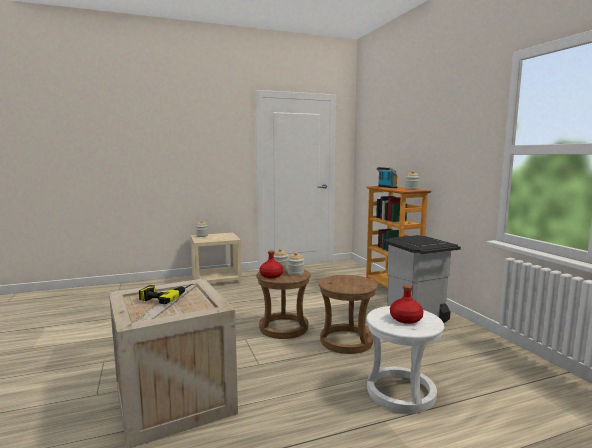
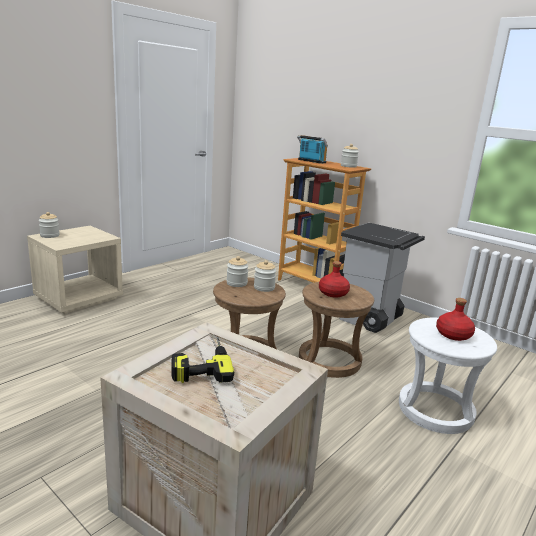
camera: 30 degrees left, 10 degrees up
red bottle [259,250,283,278] -> red bottle moved to [319,261,350,298]

